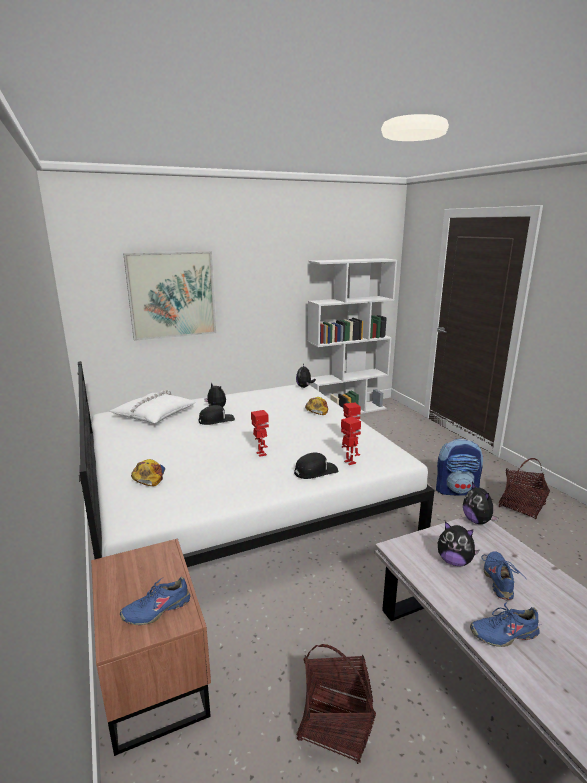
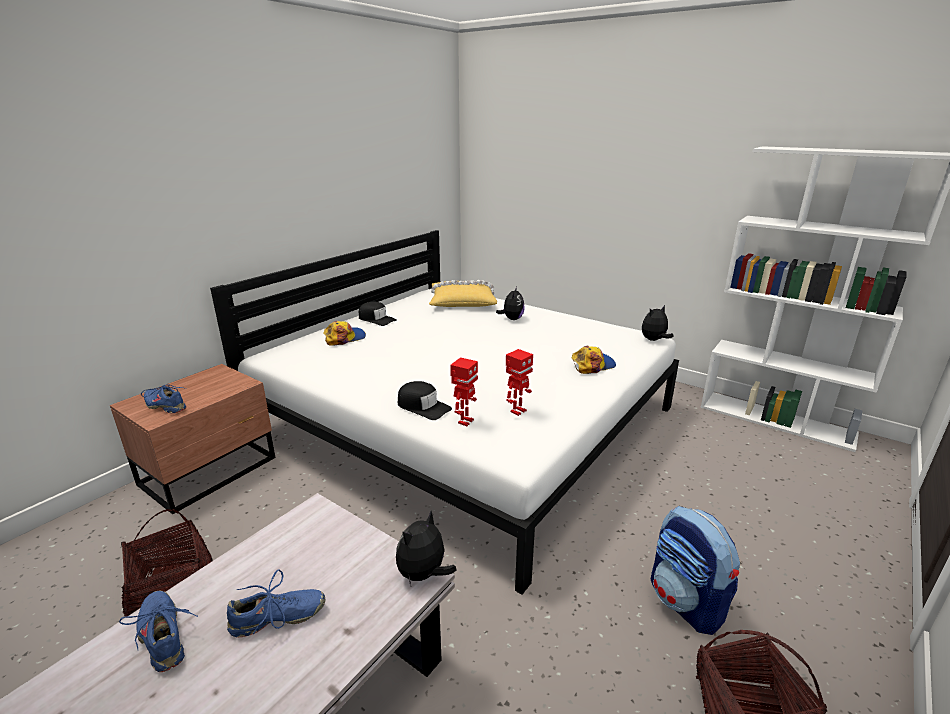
camera: 60 degrees right, 5 degrees up
white pillow [110,390,196,423] -> yellow pillow [429,280,497,307]
picture [123,251,216,341] -> none
black cap [199,405,235,425] -> black cap moved to [359,302,397,326]
toy robot [251,410,269,457] -> none
plush toy [438,521,479,566] -> none

